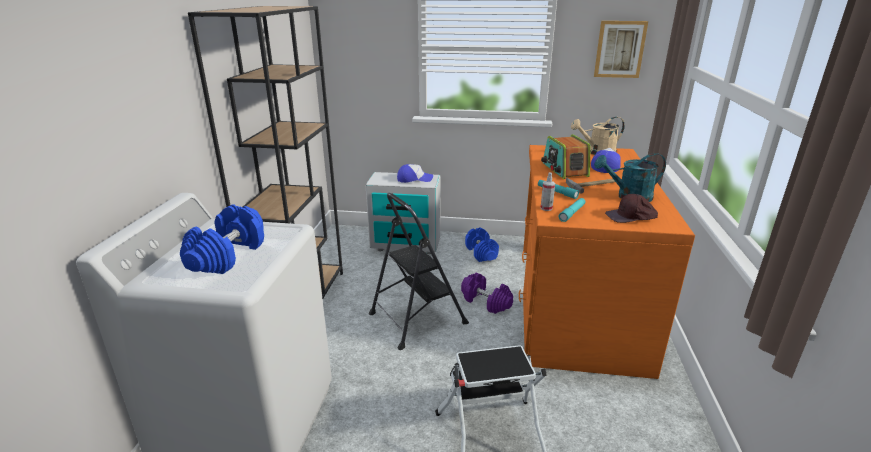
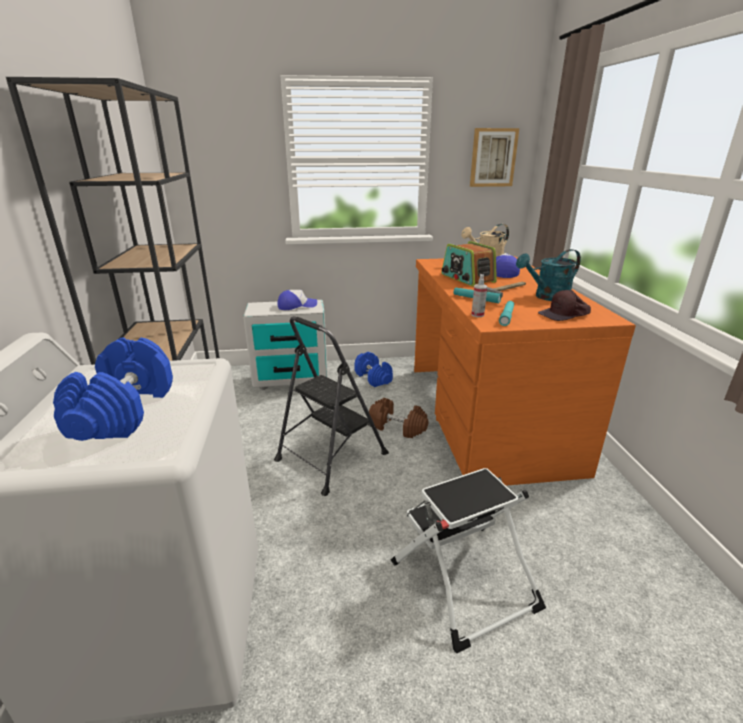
camera: 15 degrees left, 0 degrees up
purple dumbbell [461,273,513,314] -> brown dumbbell [369,398,428,438]

